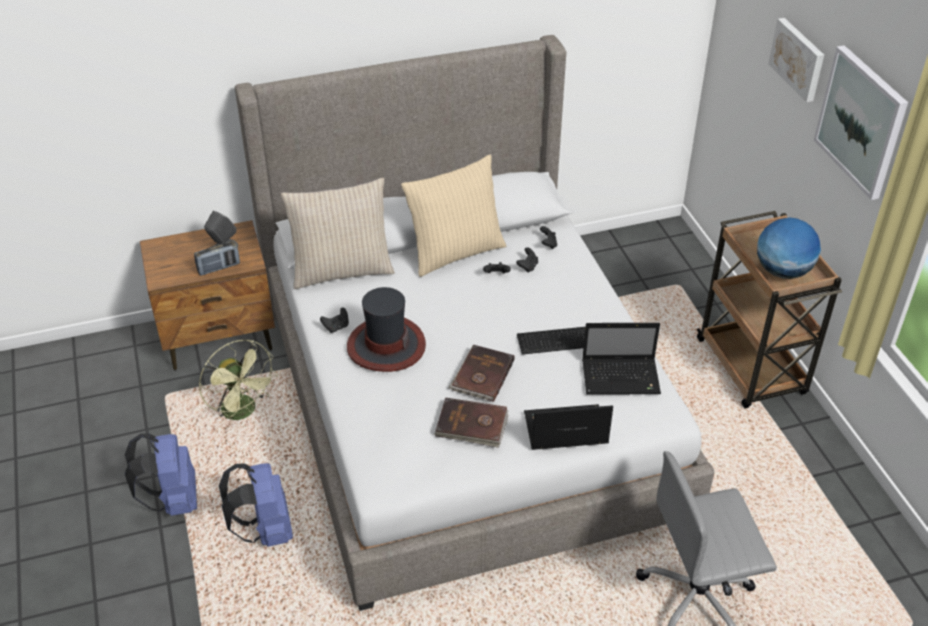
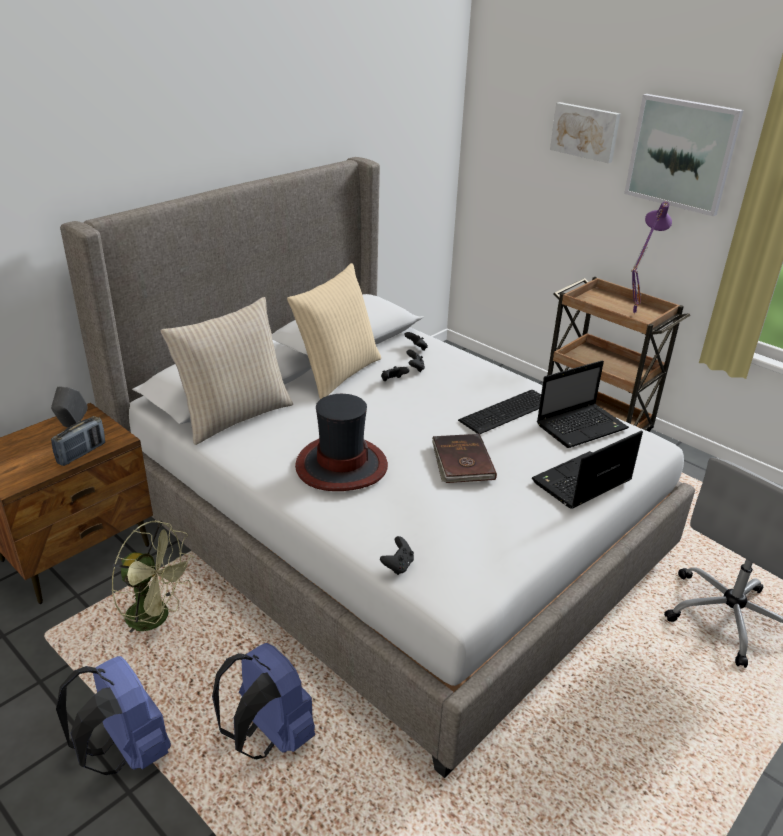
camera: 30 degrees left, 10 degrees down
black game controller [320,307,349,333] -> black game controller moved to [380,536,414,575]
brown book [434,398,509,448] -> none
globe [757,217,821,279] -> purple table lamp [631,202,672,316]

